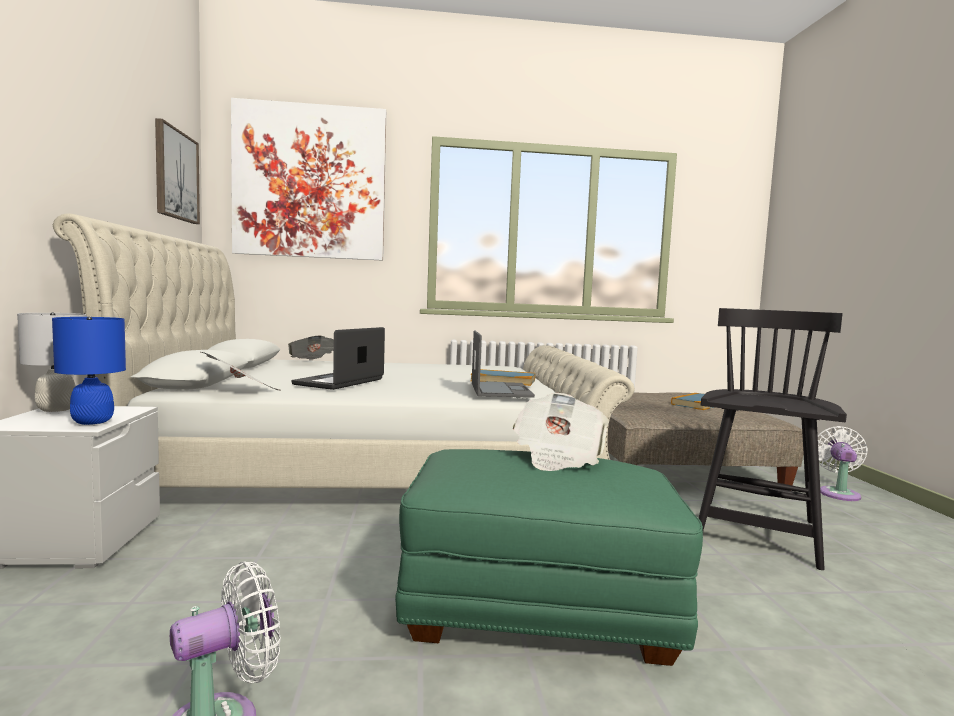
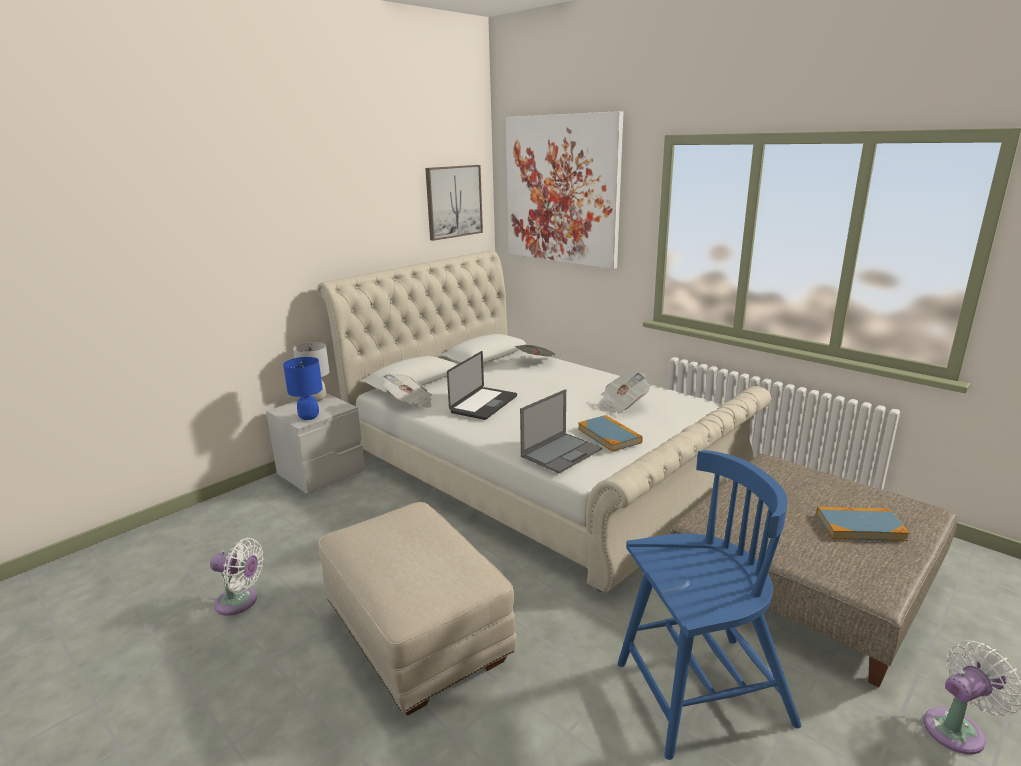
camera: 50 degrees right, 15 degrees up
laptop [292,327,385,390] -> laptop turned 135 degrees clockwise [447,351,517,420]
green ottoman [395,449,703,666] -> beige ottoman [318,502,517,716]
newspaper [513,393,609,471] -> newspaper moved to [595,372,650,414]
black chair [699,308,847,570] -> blue chair [617,450,802,760]

